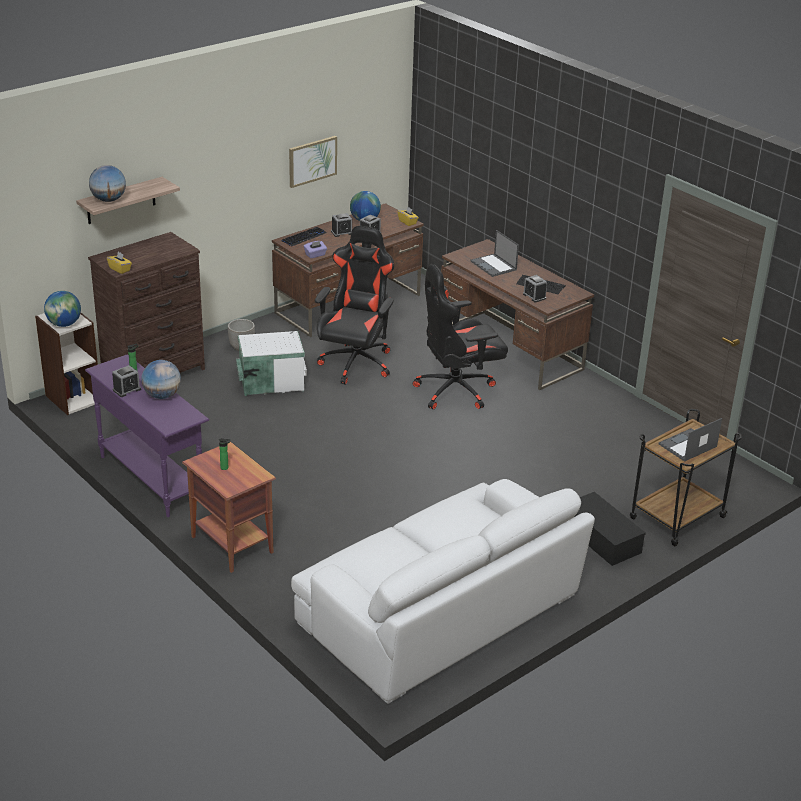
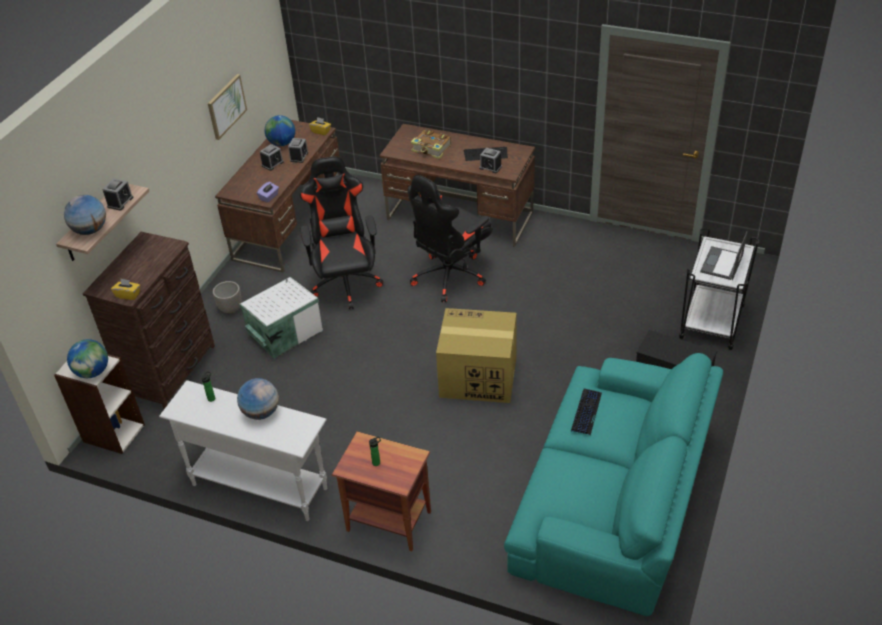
camera: 25 degrees left, 10 degrees up
purple console table [85,354,209,517] -> white console table [159,380,327,521]
alarm clock [112,365,141,397] -> alarm clock moved to [102,178,134,211]
keyboard [282,227,327,246] -> keyboard moved to [571,388,602,435]
white sofa [291,479,595,704] -> turquoise sofa [504,353,723,617]
laptop [471,230,519,277] -> book [411,130,451,159]
brown cart [630,409,742,546] -> white cart [679,227,760,350]
none -> cardboard box [436,308,516,403]

